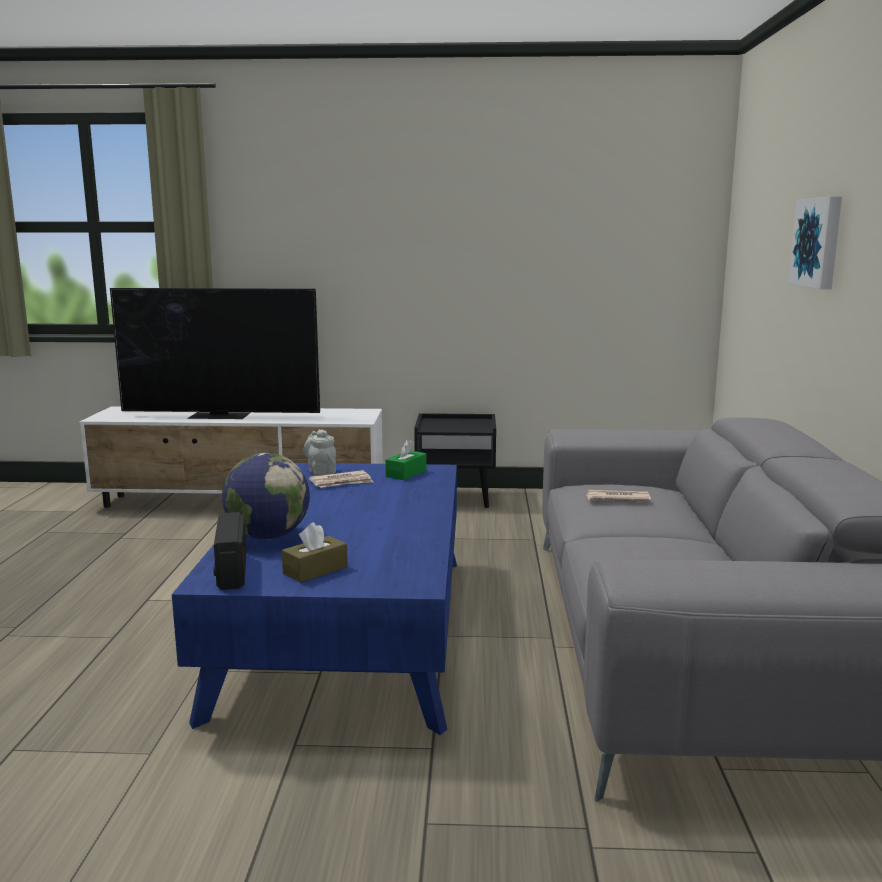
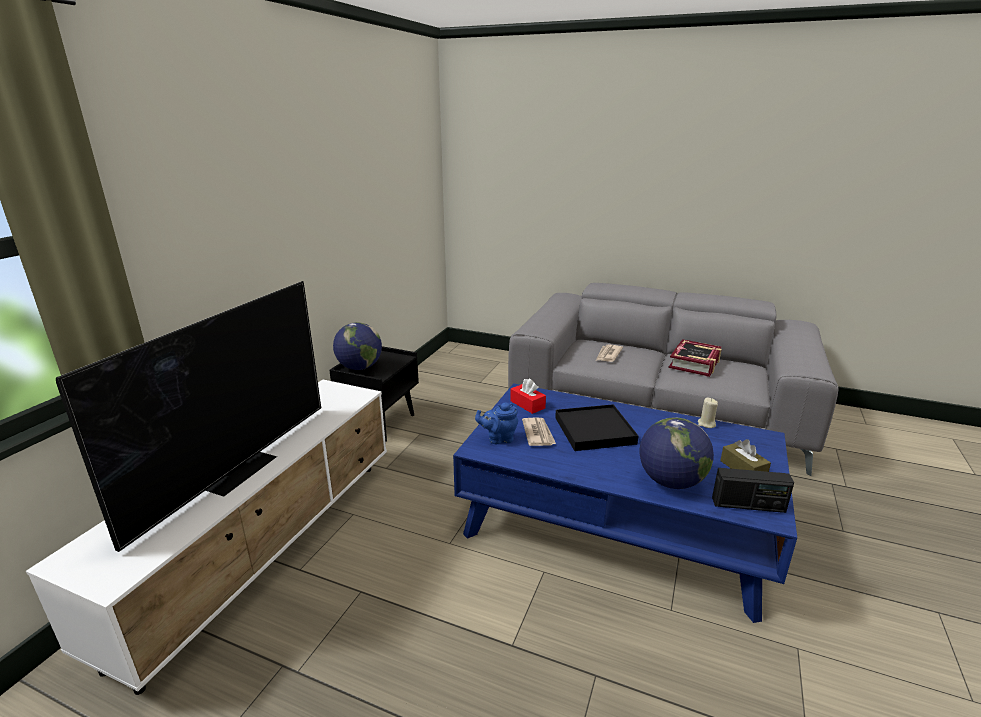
camera: 70 degrees left, 10 degrees up
grey teapot [303,429,336,476] -> blue teapot [475,403,518,444]
green tissue box [385,439,426,480] -> red tissue box [510,379,546,414]
picture [788,196,842,289] -> none
none -> globe [333,322,382,370]
none -> black tray [555,404,638,451]
none -> book [668,339,722,377]
none -> beige candle [698,398,718,428]

